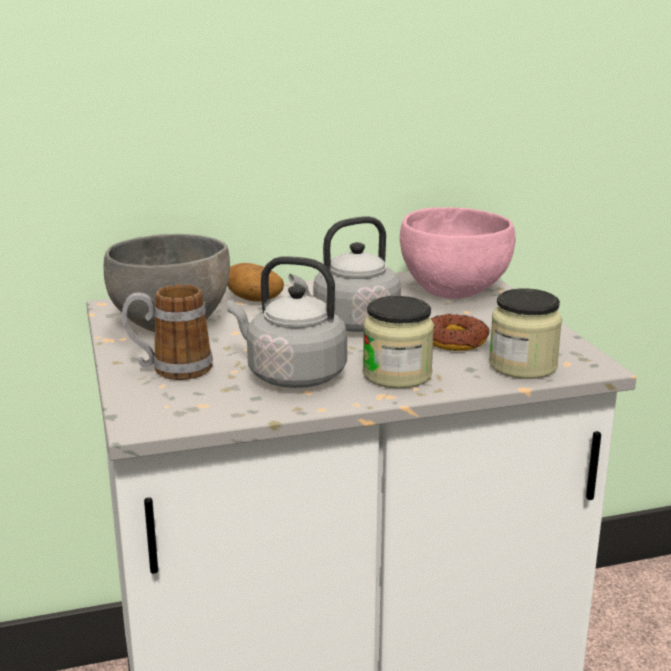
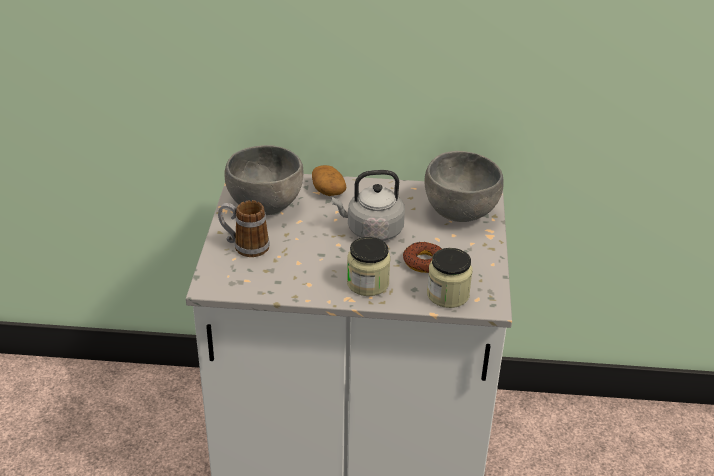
camera: 20 degrees right, 15 degrees up
grey kettle [227,256,347,388] -> none
pink bowl [400,207,516,299] -> grey bowl [424,151,504,222]

